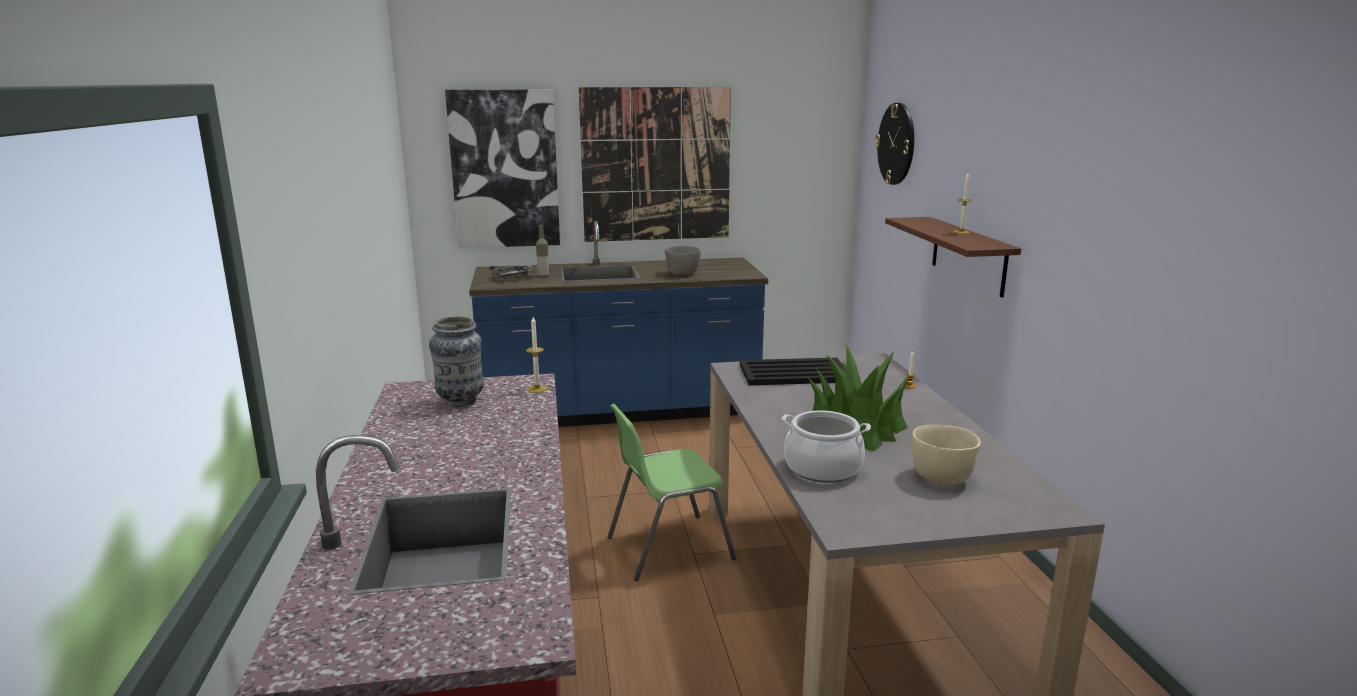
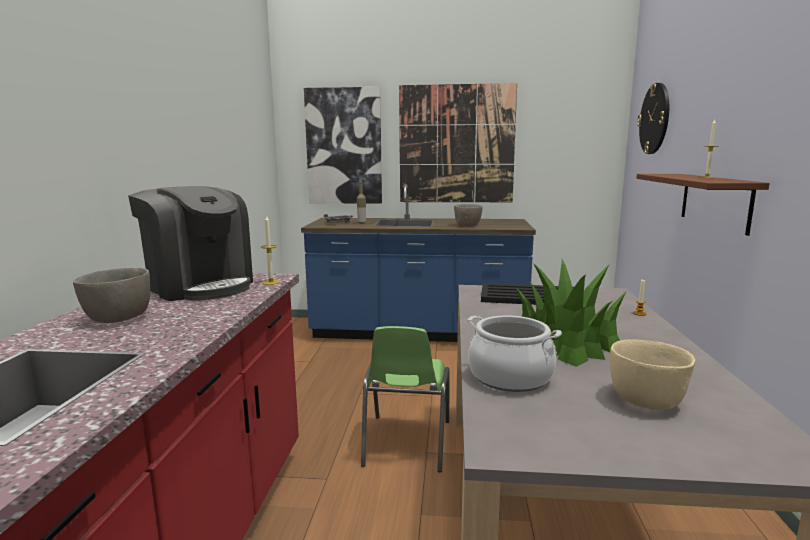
camera: 15 degrees right, 5 degrees down
vase [429,316,484,407] -> coffee machine [128,186,253,301]
green chair [608,404,736,581] -> green chair turned 75 degrees counterclockwise [361,326,449,472]
none -> grey bowl [73,268,150,323]

